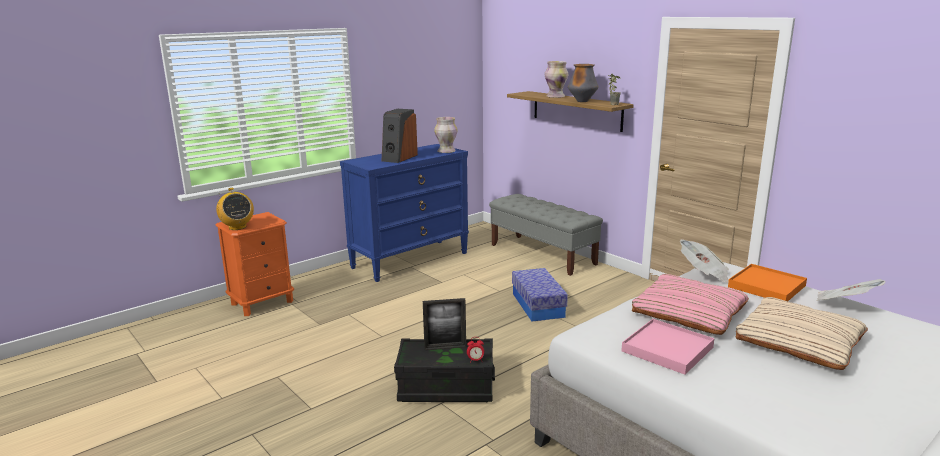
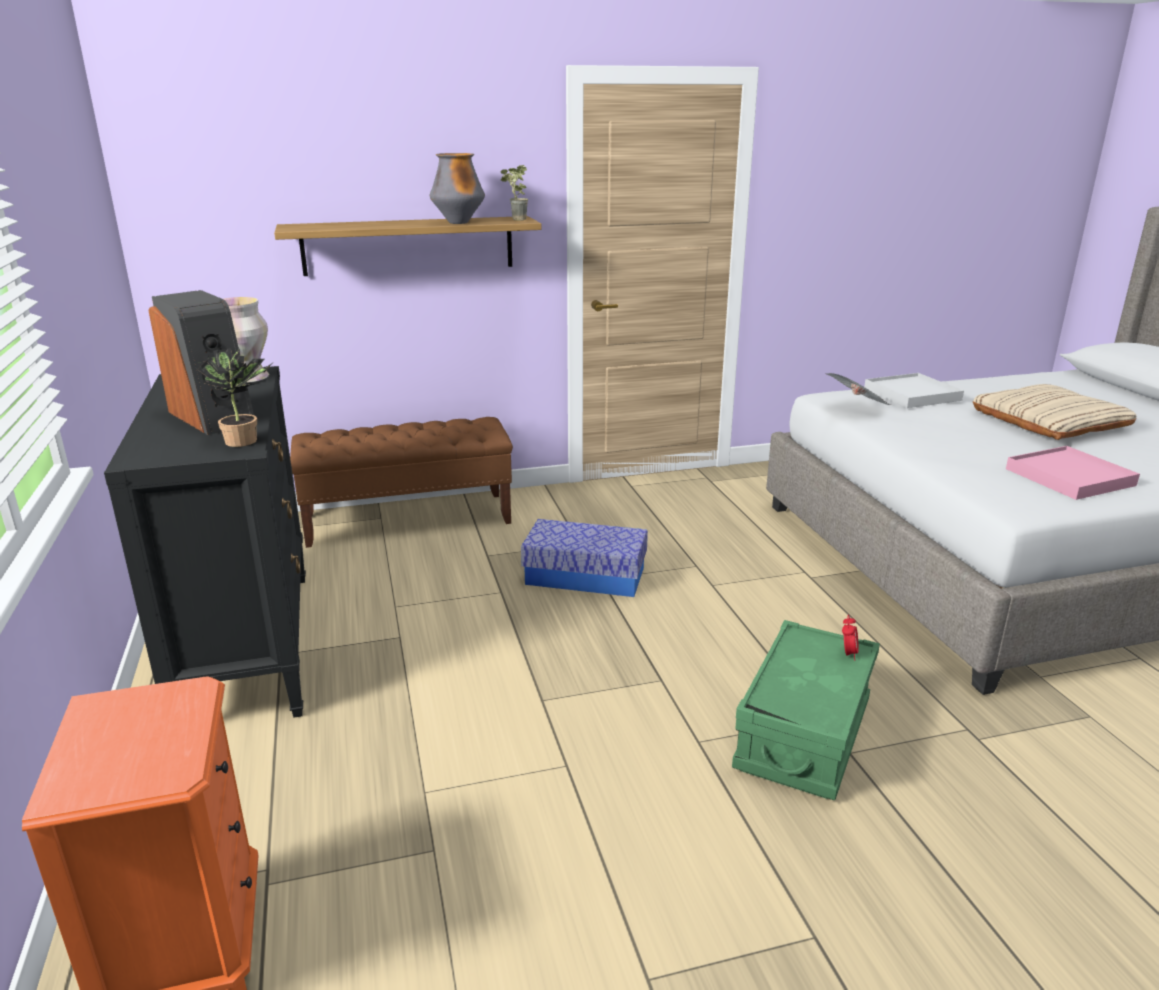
camera: 65 degrees left, 5 degrees up
radio [216,188,254,230] -> none
blue dresser [340,144,469,282] -> black dresser [104,366,306,718]
black storage box [394,338,495,402] -> green storage box [732,620,880,800]
picture frame [423,298,466,350] -> none
grey bench [489,194,603,276] -> brown bench [290,417,513,548]
vase [545,61,568,98] -> none
pink pillow [632,274,749,335] -> none
orange tray [728,264,807,301] -> white tray [864,373,964,408]
newspaper [816,279,886,301] -> none
none -> potted plant [197,348,274,447]

